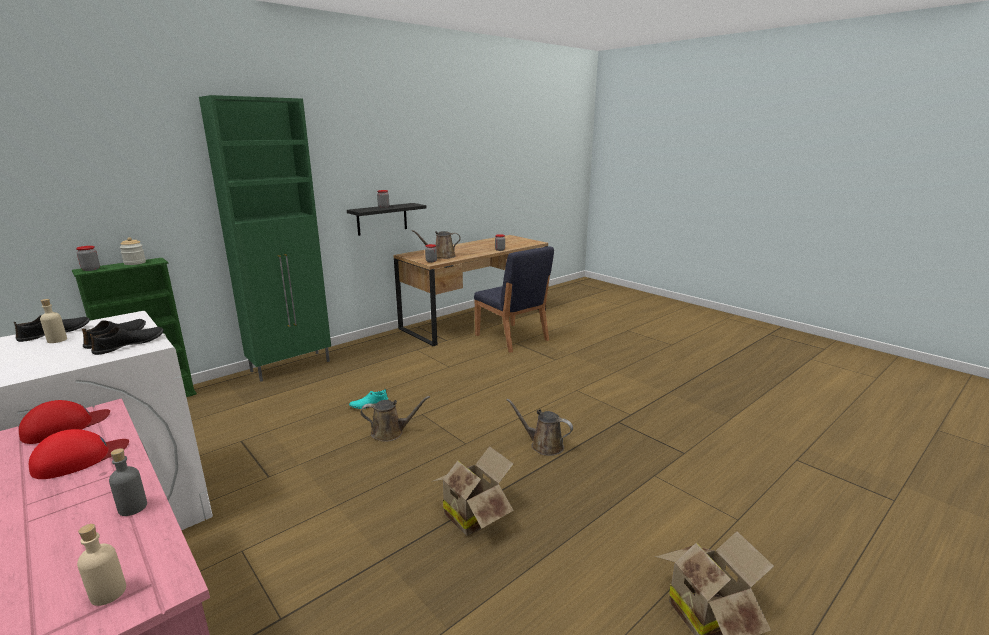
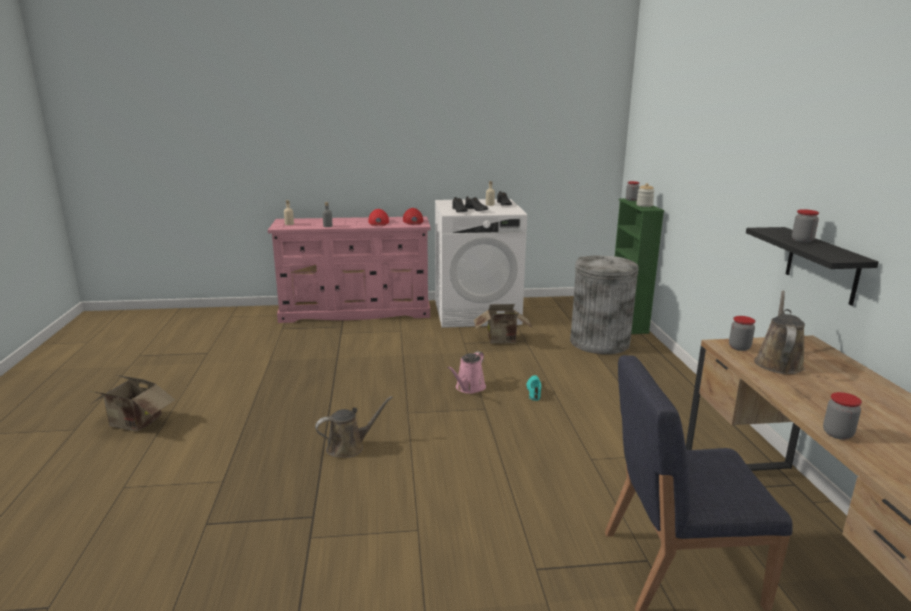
camera: 125 degrees right, 0 degrees up
green cabinet [199,95,331,382] -> none
brown watering can [361,396,430,442] -> pink watering can [447,351,486,394]
cardboard box [431,446,514,536] -> cardboard box moved to [474,304,532,344]
none -> grey trash can [570,256,639,354]

